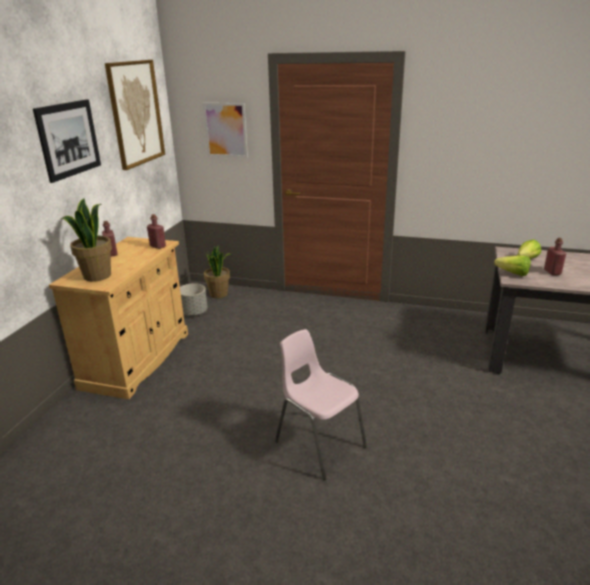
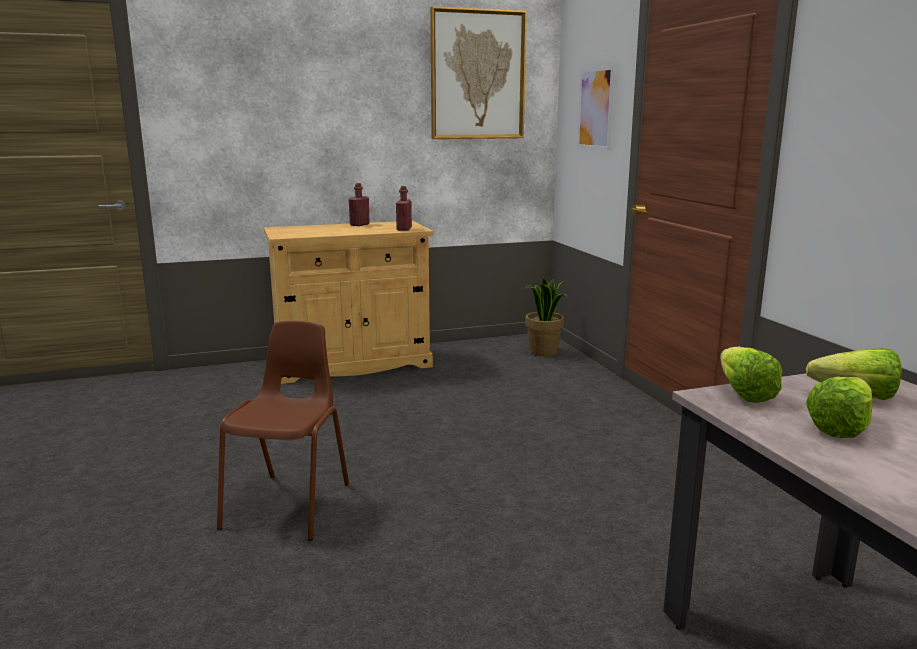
camera: 55 degrees right, 10 degrees down
picture [33,99,101,183] -> none
potted plant [61,198,112,282] -> none
grey planter [180,283,208,316] -> none
pink chair [275,329,367,480] -> brown chair [217,321,349,541]
red bottle [544,238,566,275] -> lettuce [806,377,872,438]

